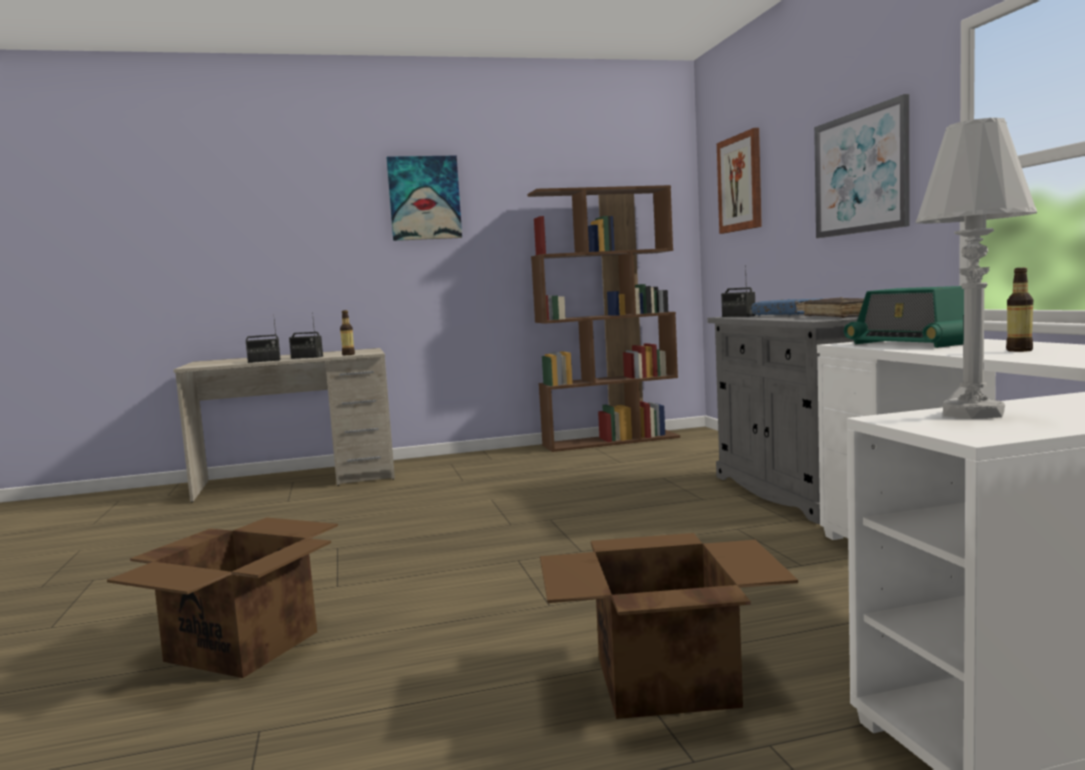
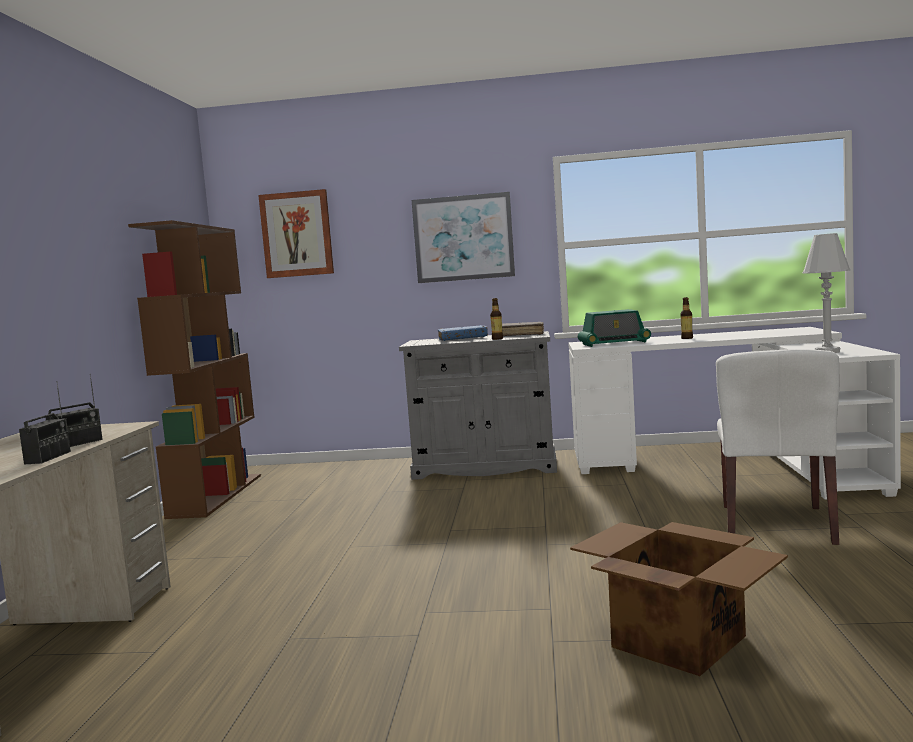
camera: 70 degrees left, 0 degrees up
bottle [340,310,355,355] -> bottle moved to [490,298,503,340]
picture [387,156,462,241] -> none
cardboard box [540,533,798,719] -> white chair [716,349,840,545]
radio [721,265,756,317] -> none

